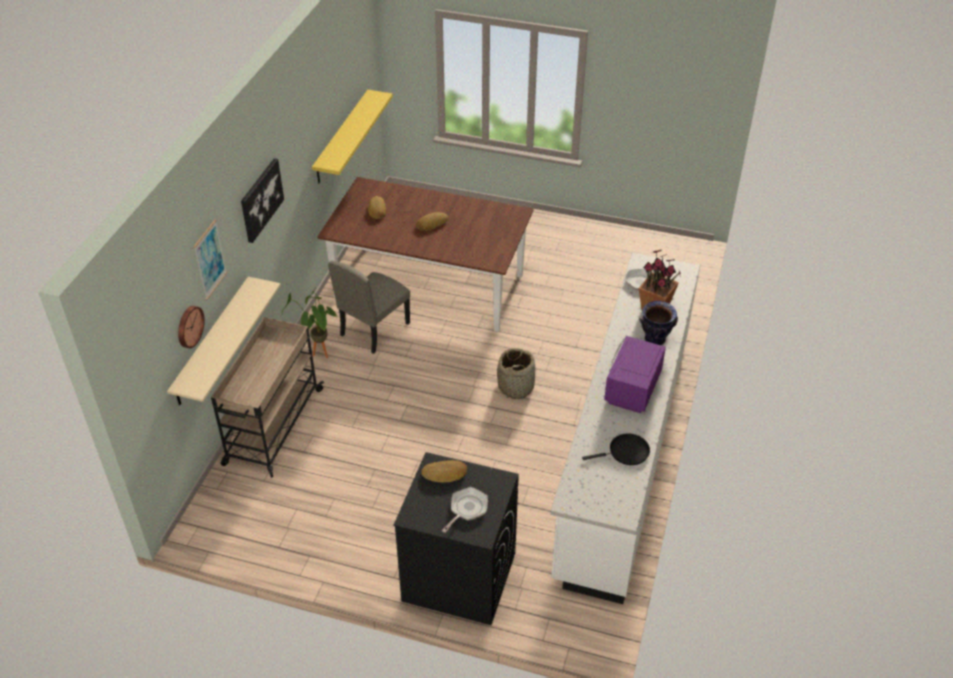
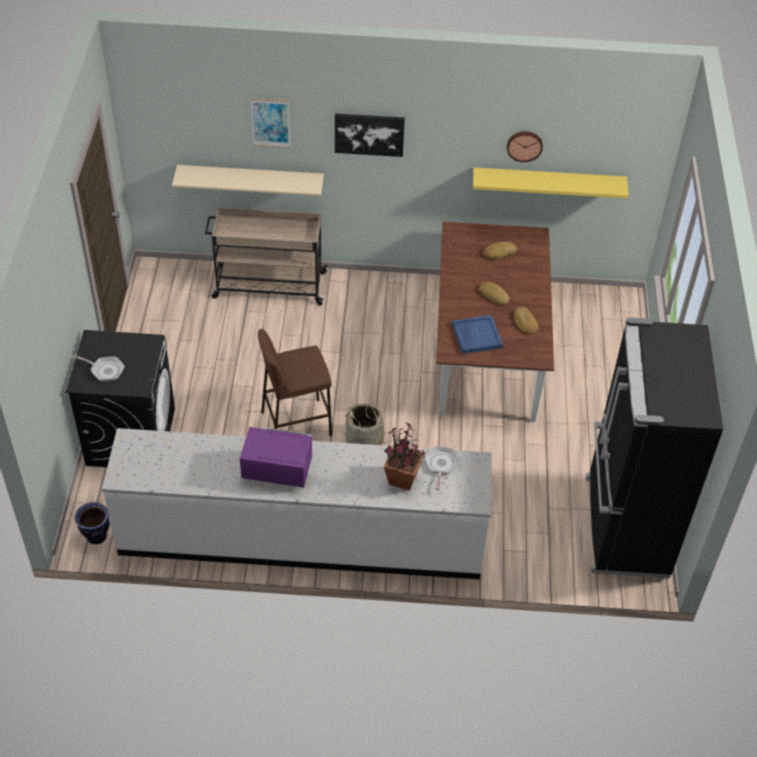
camera: 75 degrees right, 5 degrees up
wall clock [178,306,205,348] -> wall clock moved to [507,131,543,162]
potted plant [282,289,337,358] -> none
beige chair [328,261,410,354] -> none
bread [421,460,467,482] -> bread moved to [514,307,539,334]
black frying pan [582,434,650,465] -> none
vase [639,301,678,345] -> vase moved to [75,502,109,544]
none -> brown stool [258,329,332,436]
none -> blue tray [452,315,503,354]
none -> black fridge [586,317,723,578]

